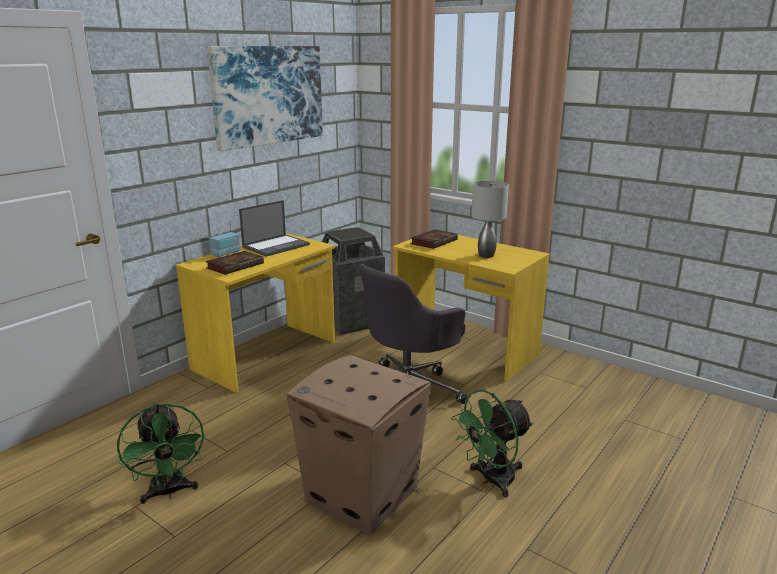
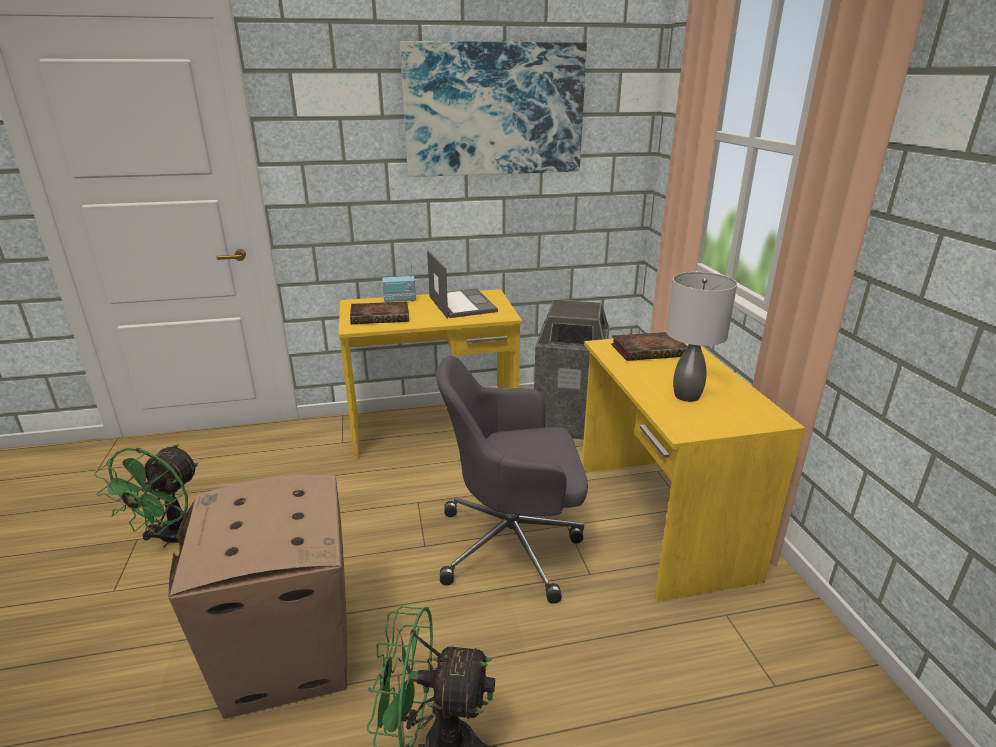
camera: 40 degrees right, 5 degrees up
laptop [239,200,310,257] -> laptop turned 105 degrees counterclockwise [427,250,498,318]

